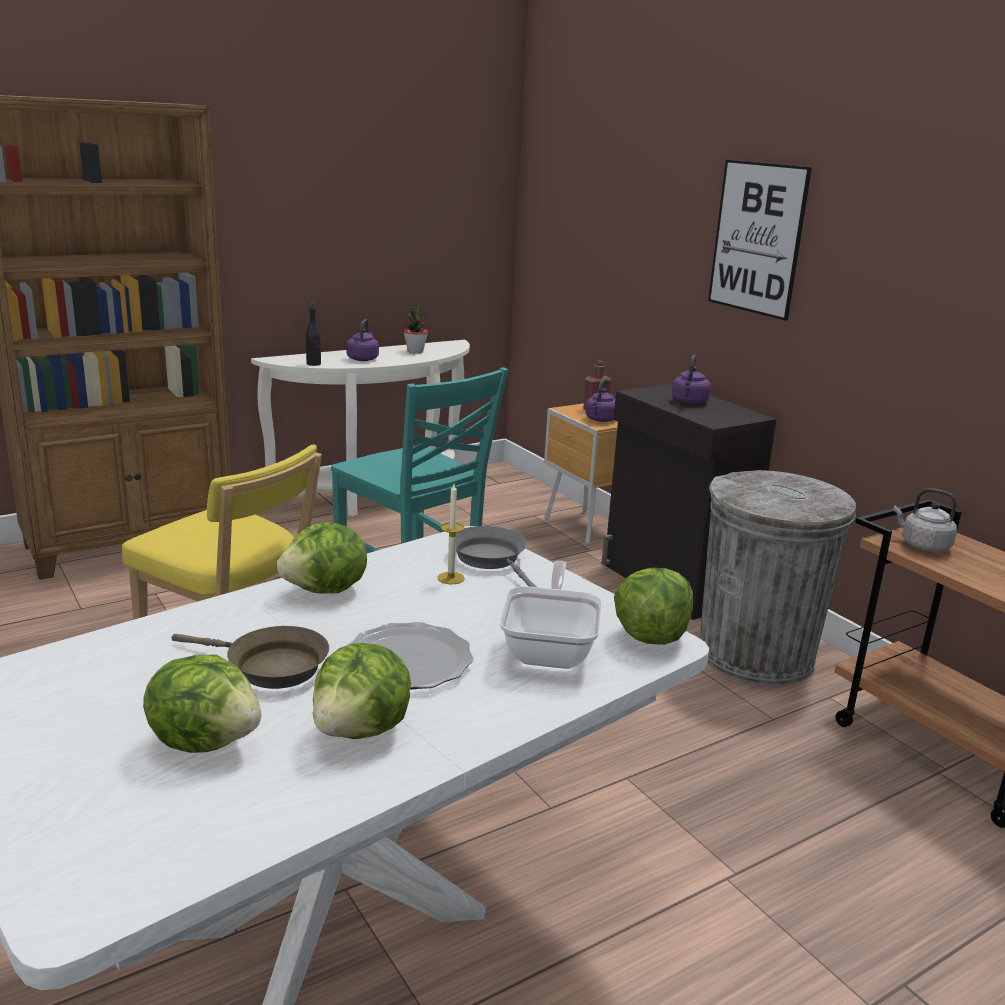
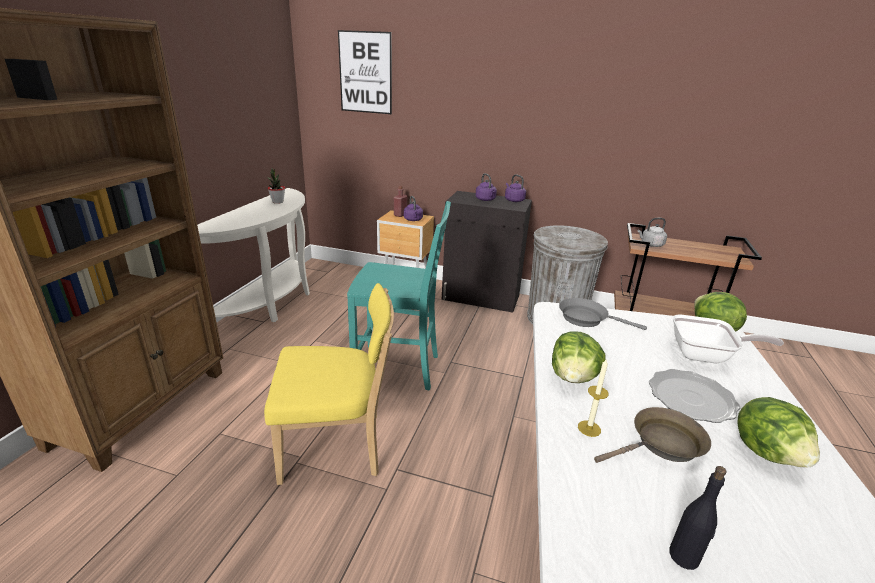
camera: 40 degrees left, 5 degrees up
lettuce [143,655,261,753] -> none
black bottle [306,302,321,366] -> black bottle moved to [669,466,727,570]
purple kettle [346,319,379,361] -> purple kettle moved to [505,174,526,202]
candle [437,484,465,584] -> candle moved to [578,358,609,437]
frying pan [499,560,603,669] -> frying pan turned 135 degrees clockwise [673,314,784,363]
picture [708,160,812,321] -> picture moved to [338,30,392,114]

